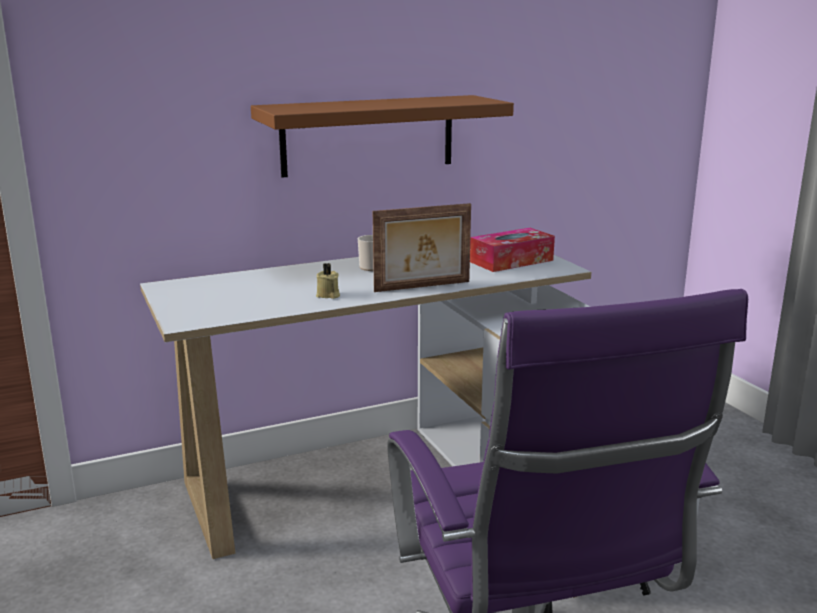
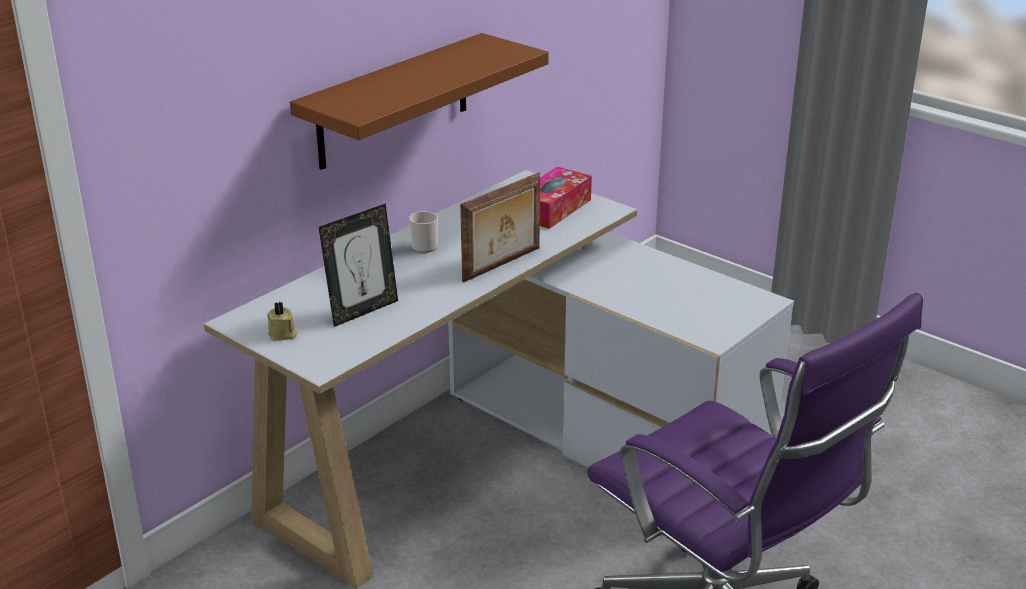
camera: 25 degrees left, 10 degrees up
beige candle [316,263,340,299] -> beige candle moved to [267,302,297,341]
none -> picture frame [319,204,398,327]

